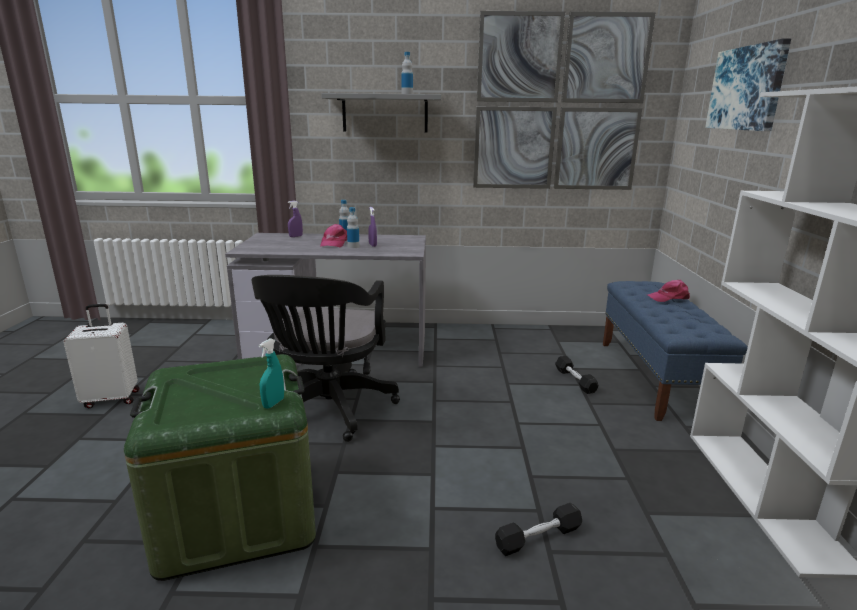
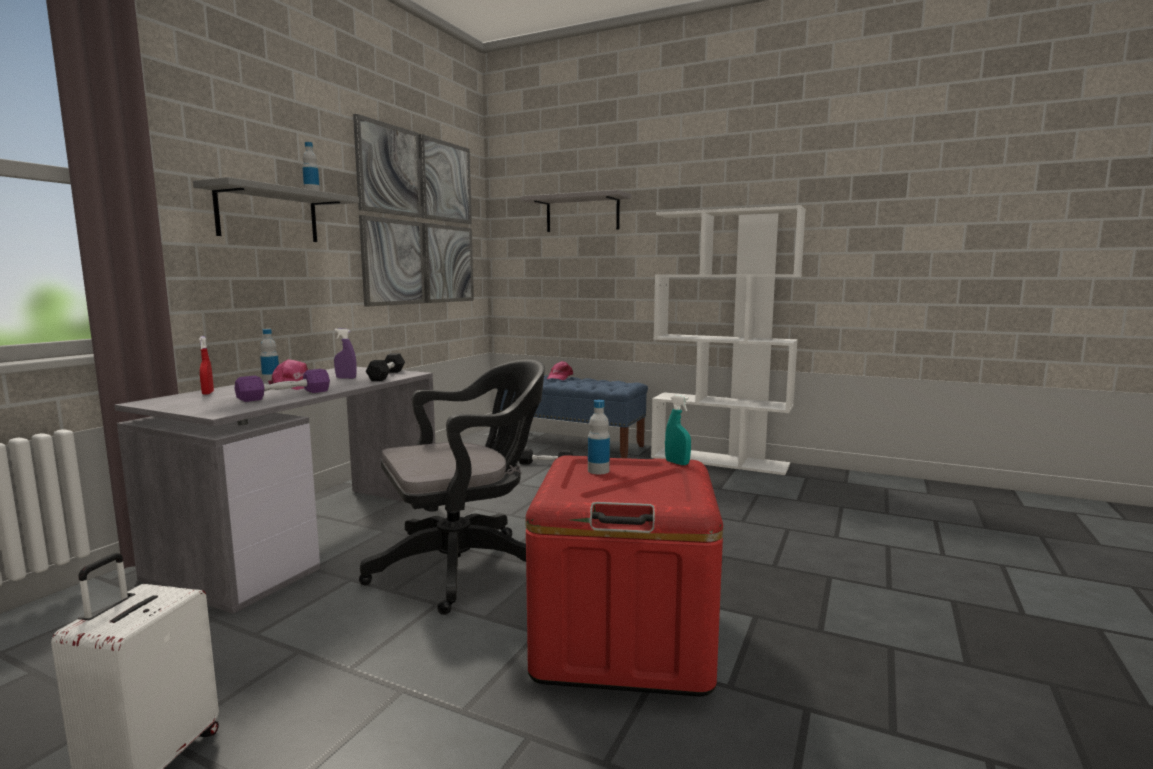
camera: 65 degrees left, 10 degrees down
green storage box [124,354,316,581] -> red storage box [526,455,723,697]
black office chair [251,275,400,442] -> black office chair turned 60 degrees counterclockwise [359,359,545,615]
purple spray bottle [288,201,303,237] -> red spray bottle [199,336,214,395]
bottle [347,207,359,248] -> bottle moved to [588,400,610,474]
black dumbbell [495,503,582,556] -> black dumbbell moved to [366,353,405,381]
picture [705,38,791,131] -> grey shelf [520,190,631,232]
none -> purple dumbbell [235,369,330,402]

